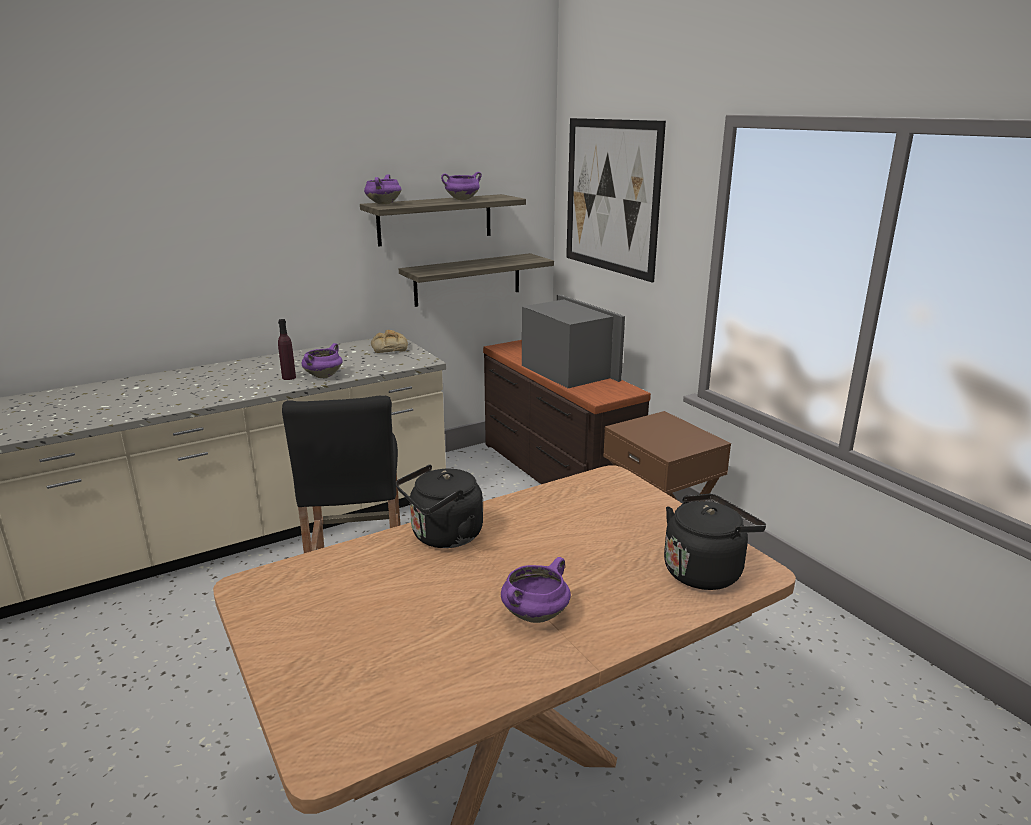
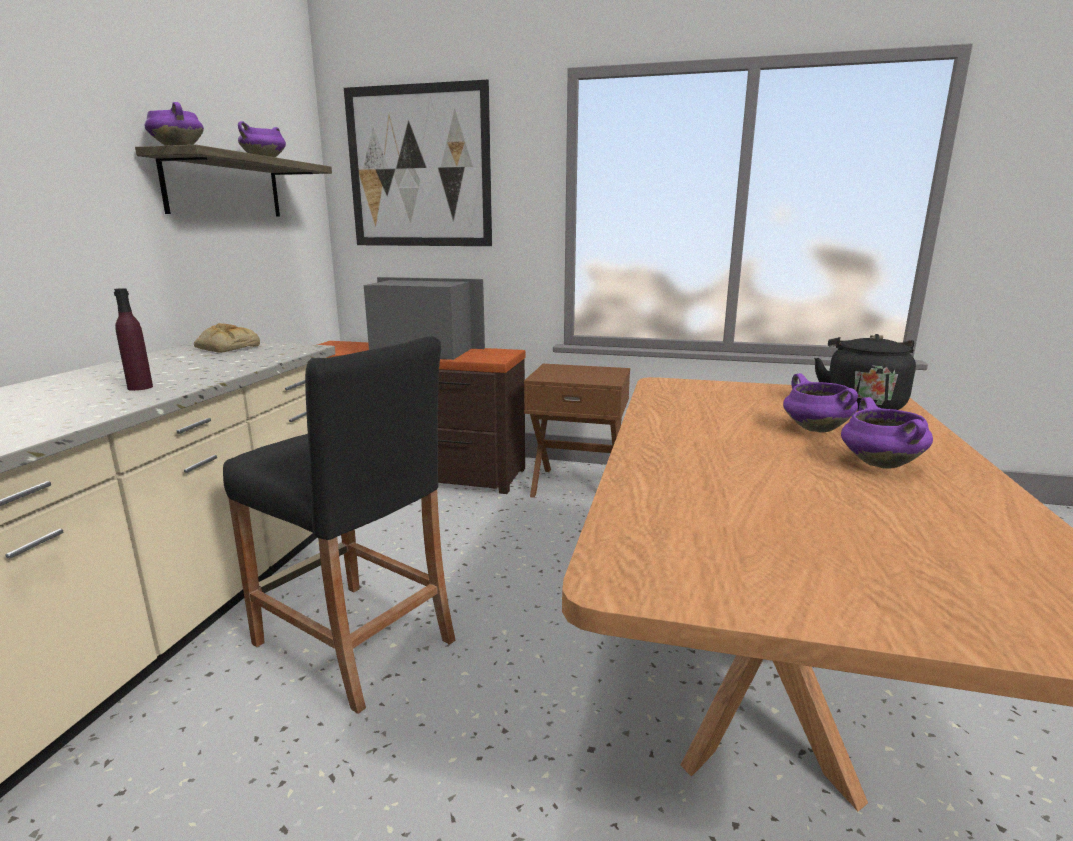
camera: 45 degrees left, 5 degrees down
purple cooking pot [302,343,343,378] -> purple cooking pot moved to [783,373,858,433]
black kettle [396,464,483,548] -> none
shelf [399,253,554,307] -> none

